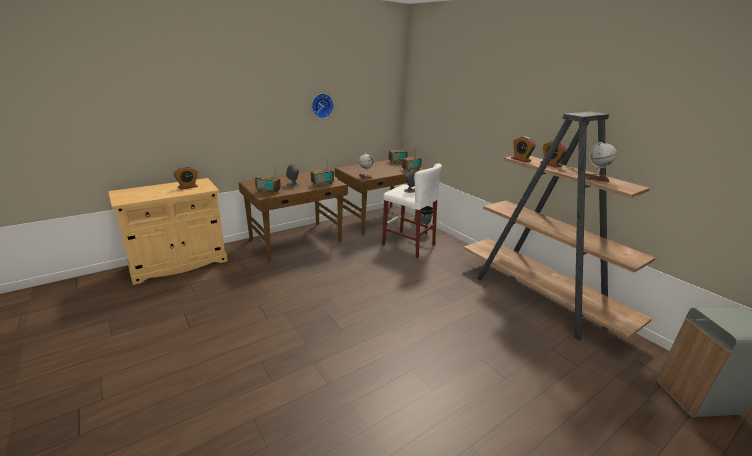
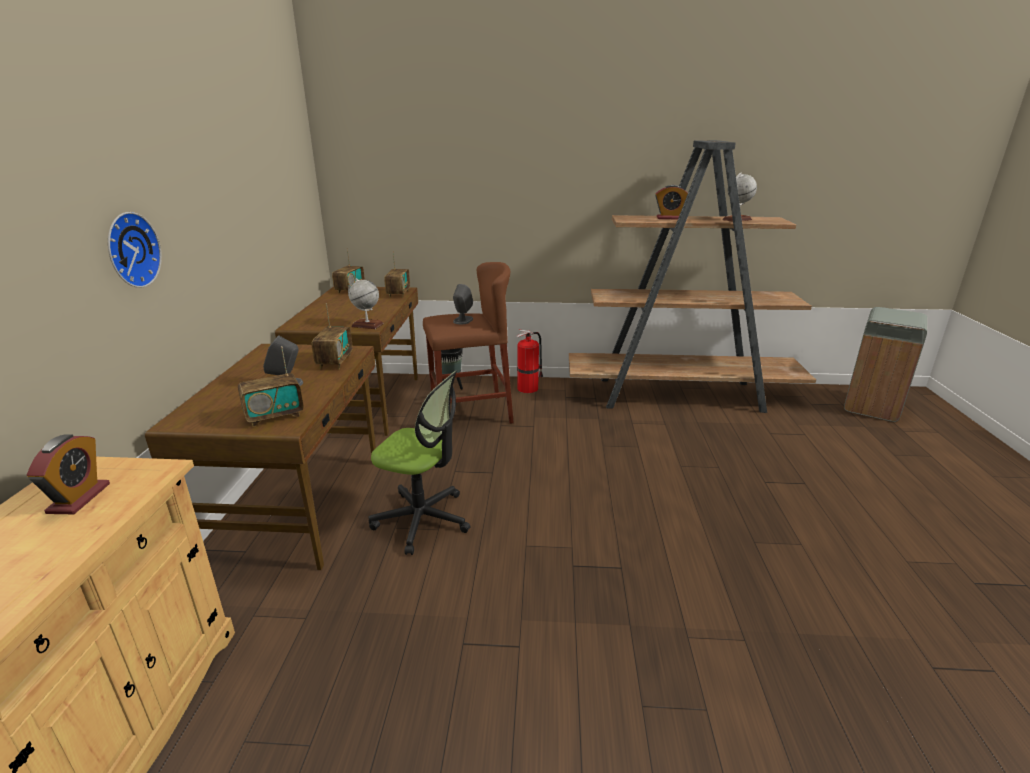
camera: 50 degrees left, 0 degrees up
wall clock [312,93,334,119] -> wall clock moved to [108,212,162,288]
white stool [382,163,442,258] -> brown stool [423,262,514,424]
alarm clock [511,137,536,162] -> none
none -> office chair [368,370,471,555]
none -> fire extinguisher [517,330,543,393]

